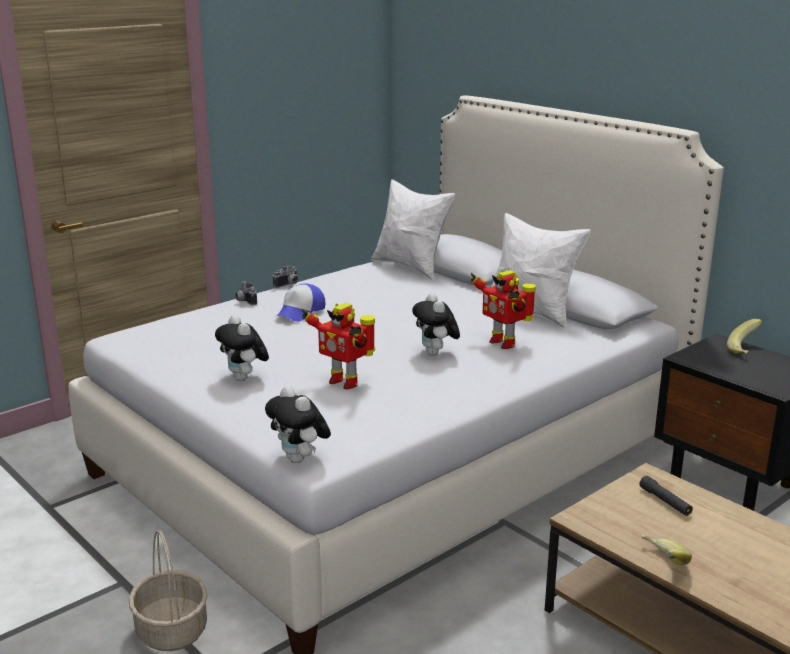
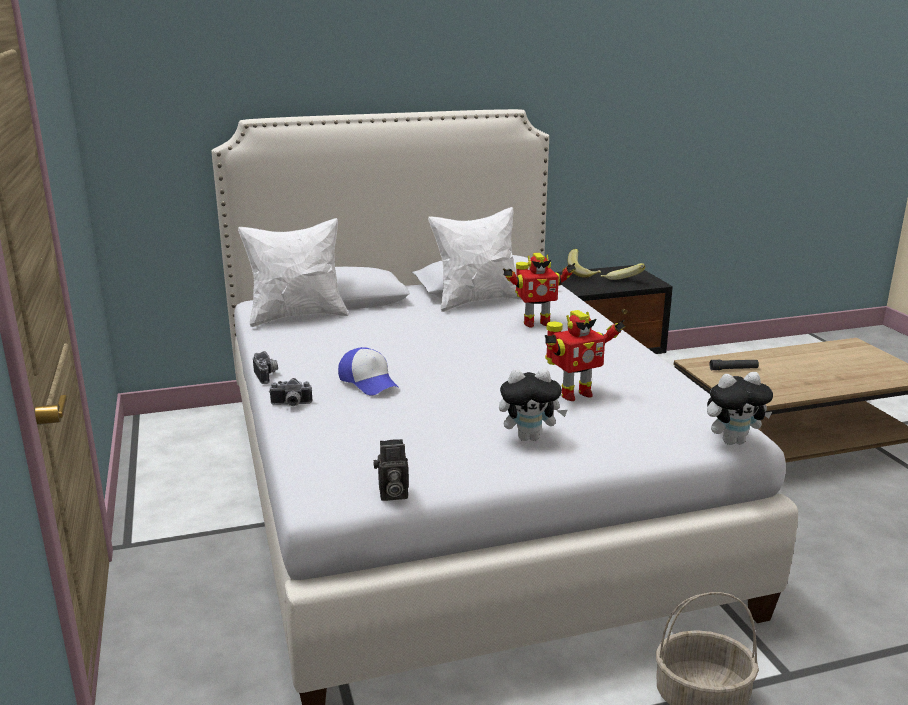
camera: 65 degrees left, 0 degrees up
plush toy [412,293,460,356] -> none
banana [642,534,692,565] -> banana moved to [601,263,645,280]
none -> camera [373,439,409,501]

